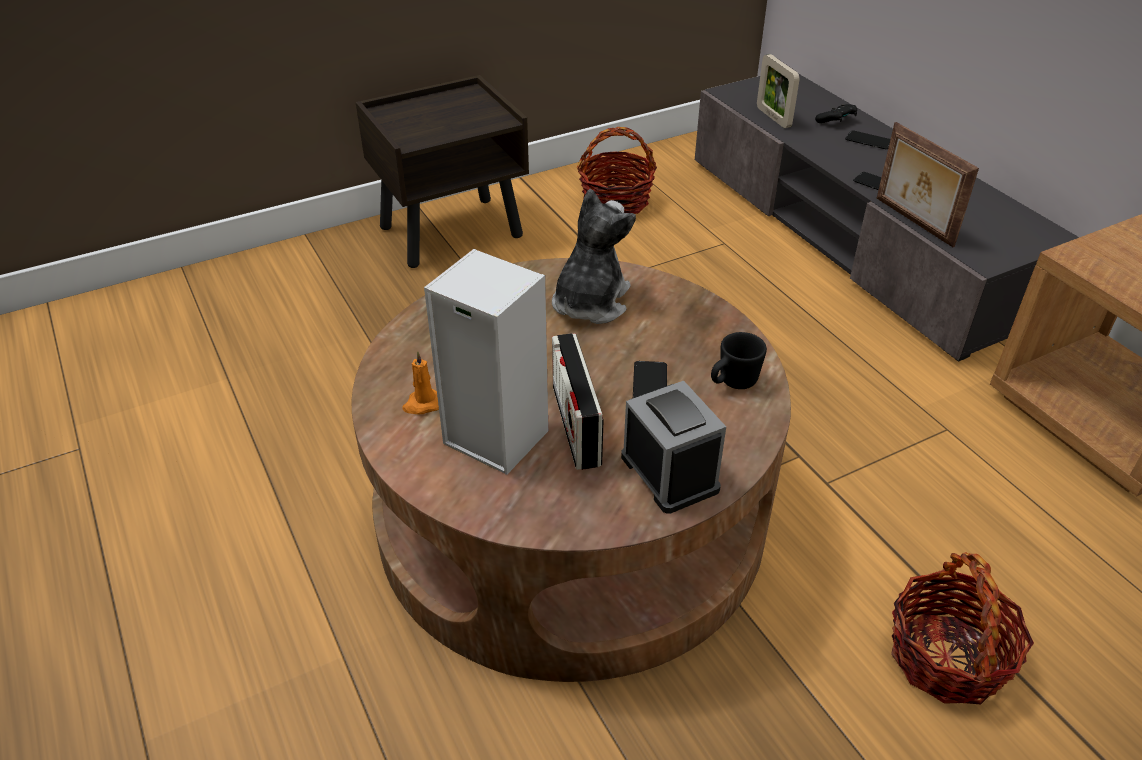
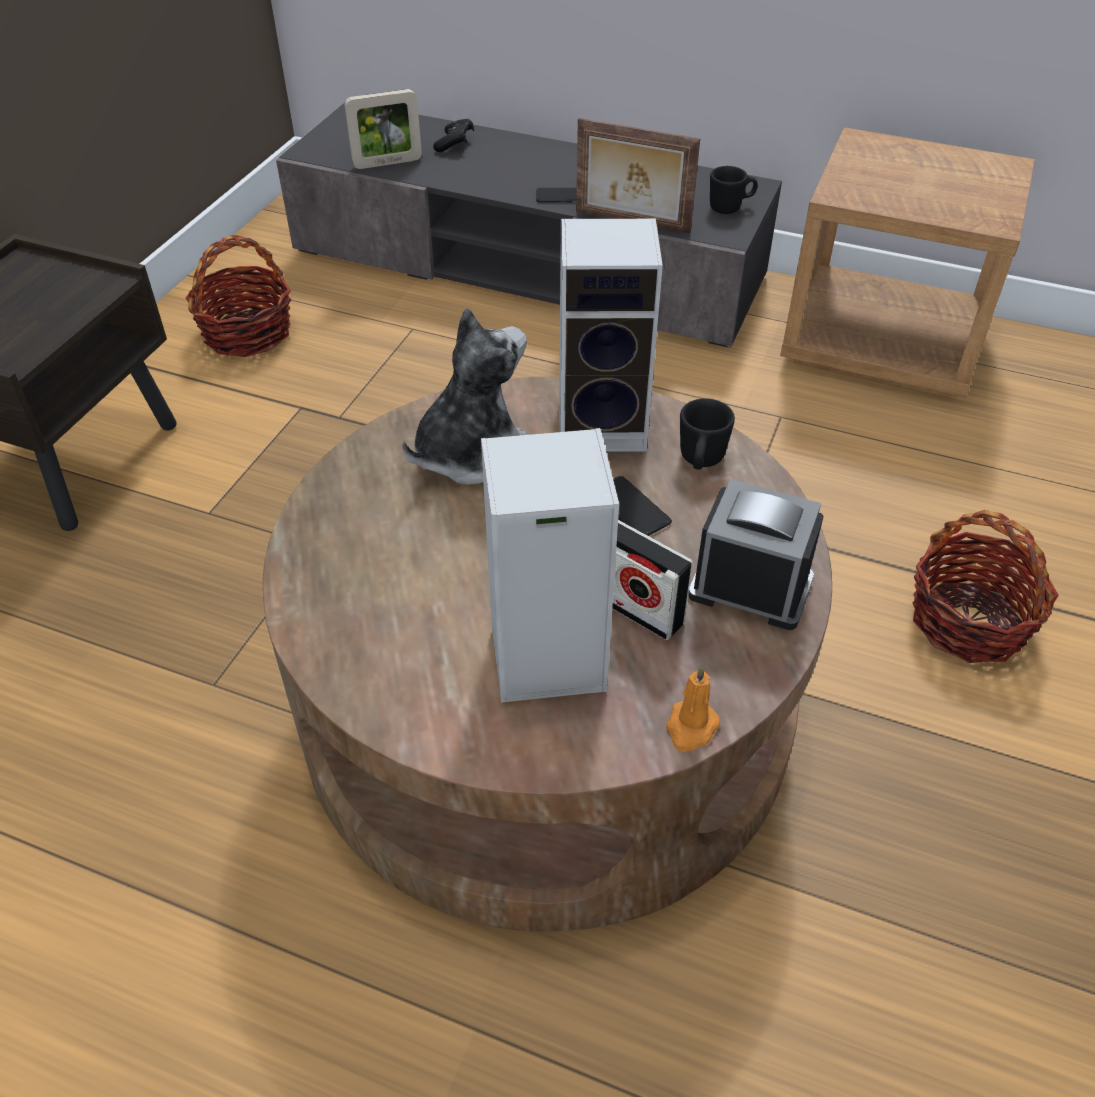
camera: 40 degrees left, 5 degrees up
orange candle [402,351,439,415] -> orange candle moved to [666,665,720,752]
plush toy [552,189,636,324] -> plush toy turned 60 degrees clockwise [402,308,531,485]
picture frame [757,54,800,128] -> picture frame turned 45 degrees counterclockwise [345,89,422,169]
phone [845,130,890,149] -> none
none -> speaker [559,219,663,452]
none -> black mug [710,166,758,214]

